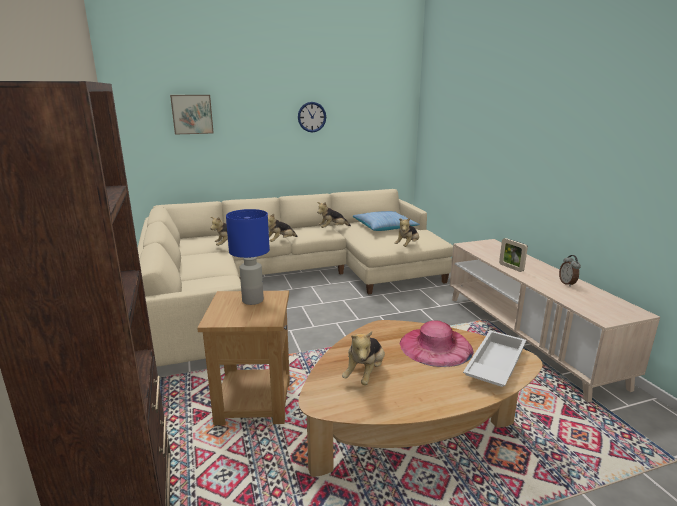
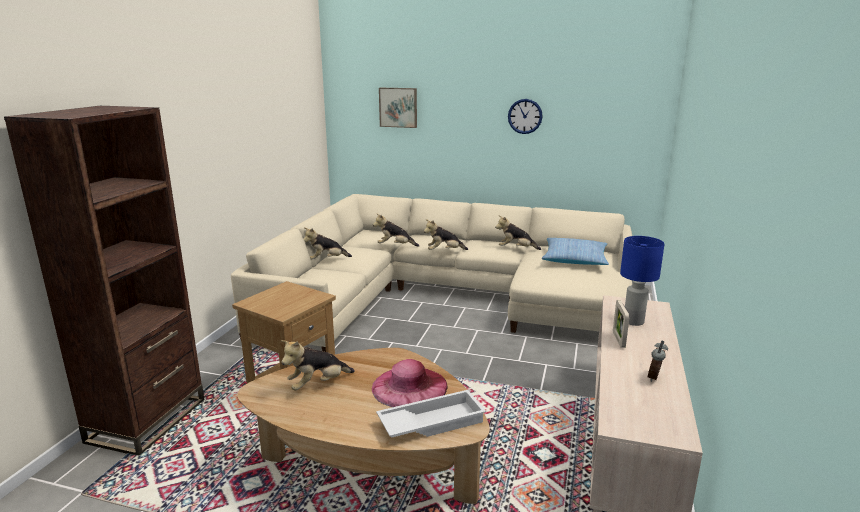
camera: 35 degrees right, 0 degrees up
blue table lamp [226,209,270,305] -> blue table lamp moved to [620,236,664,326]
plush toy [394,218,419,247] -> plush toy moved to [304,227,352,260]

